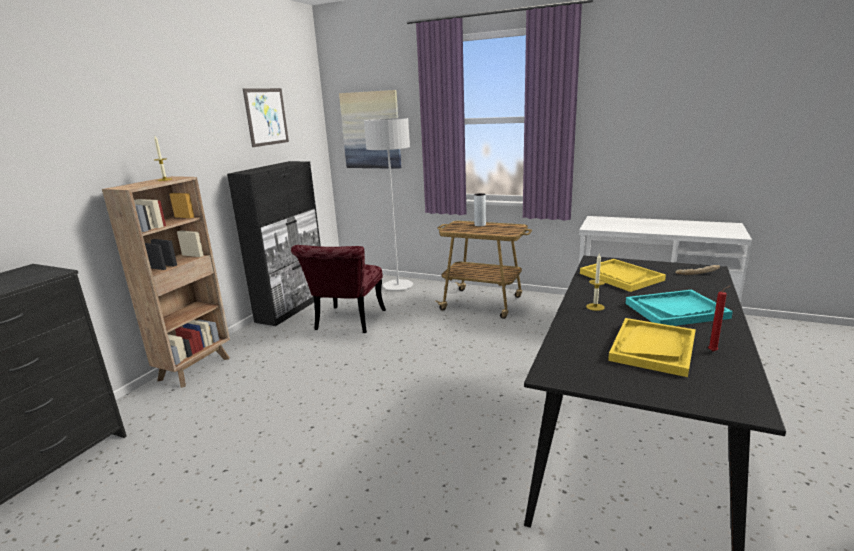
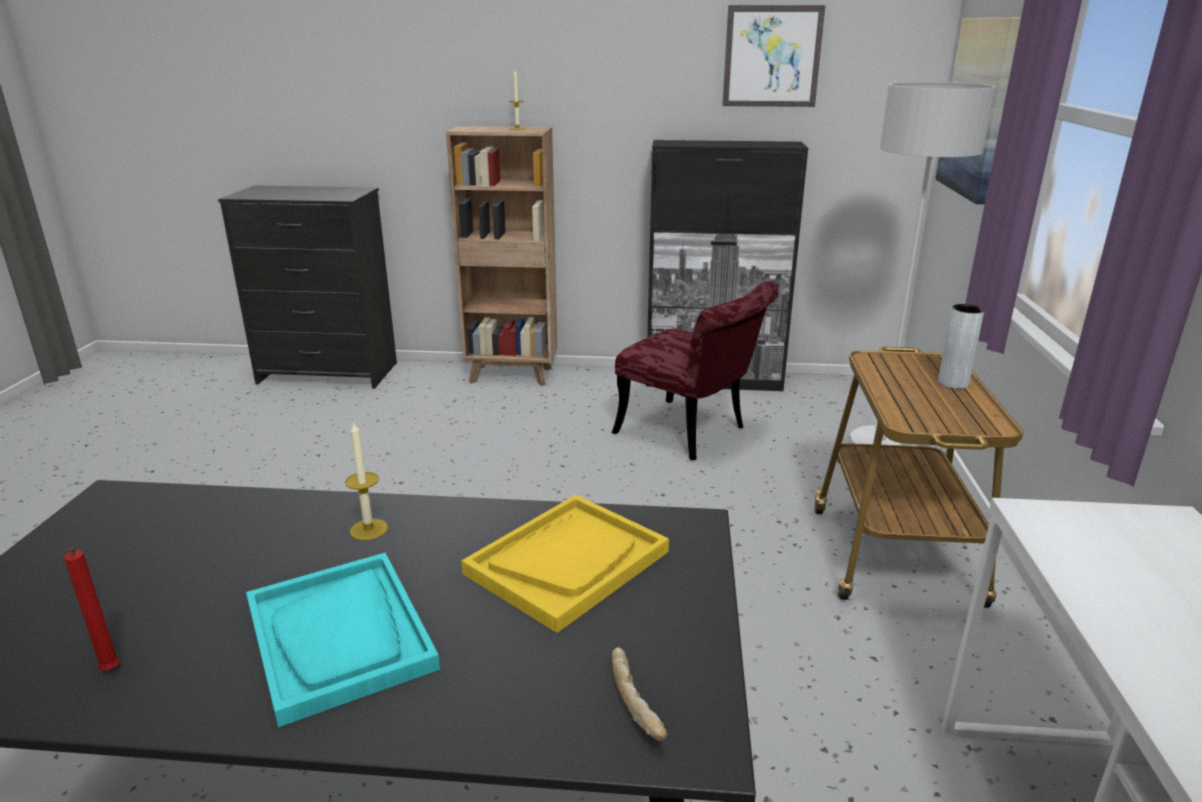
camera: 70 degrees right, 5 degrees up
red chair [291,245,386,333] -> red chair turned 135 degrees counterclockwise [612,281,778,461]
yellow tray [608,318,696,377] -> none

